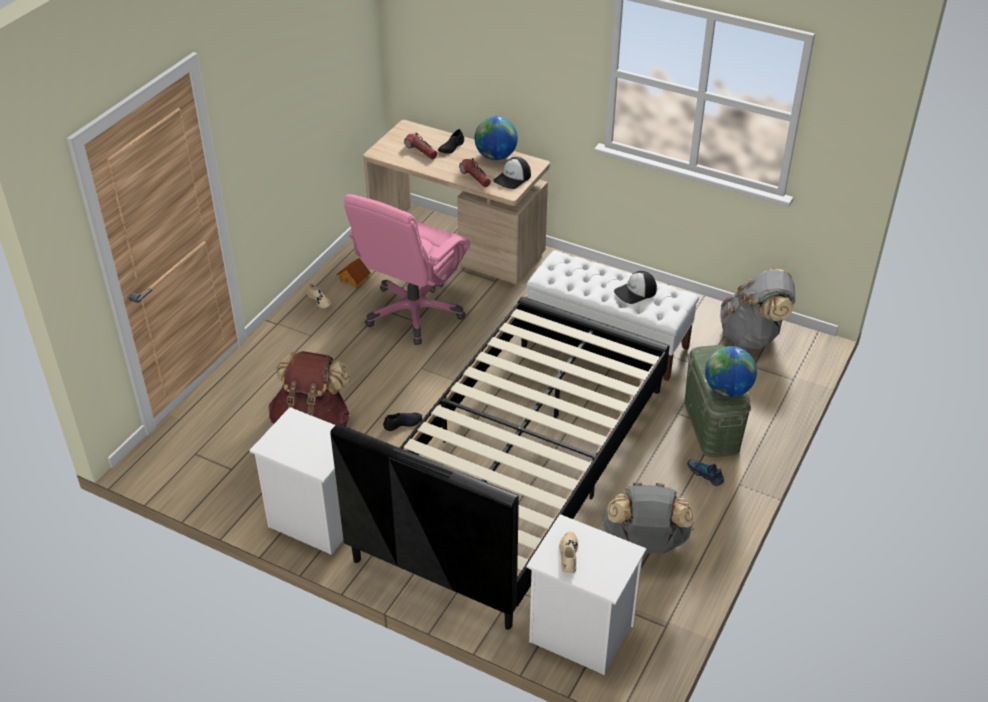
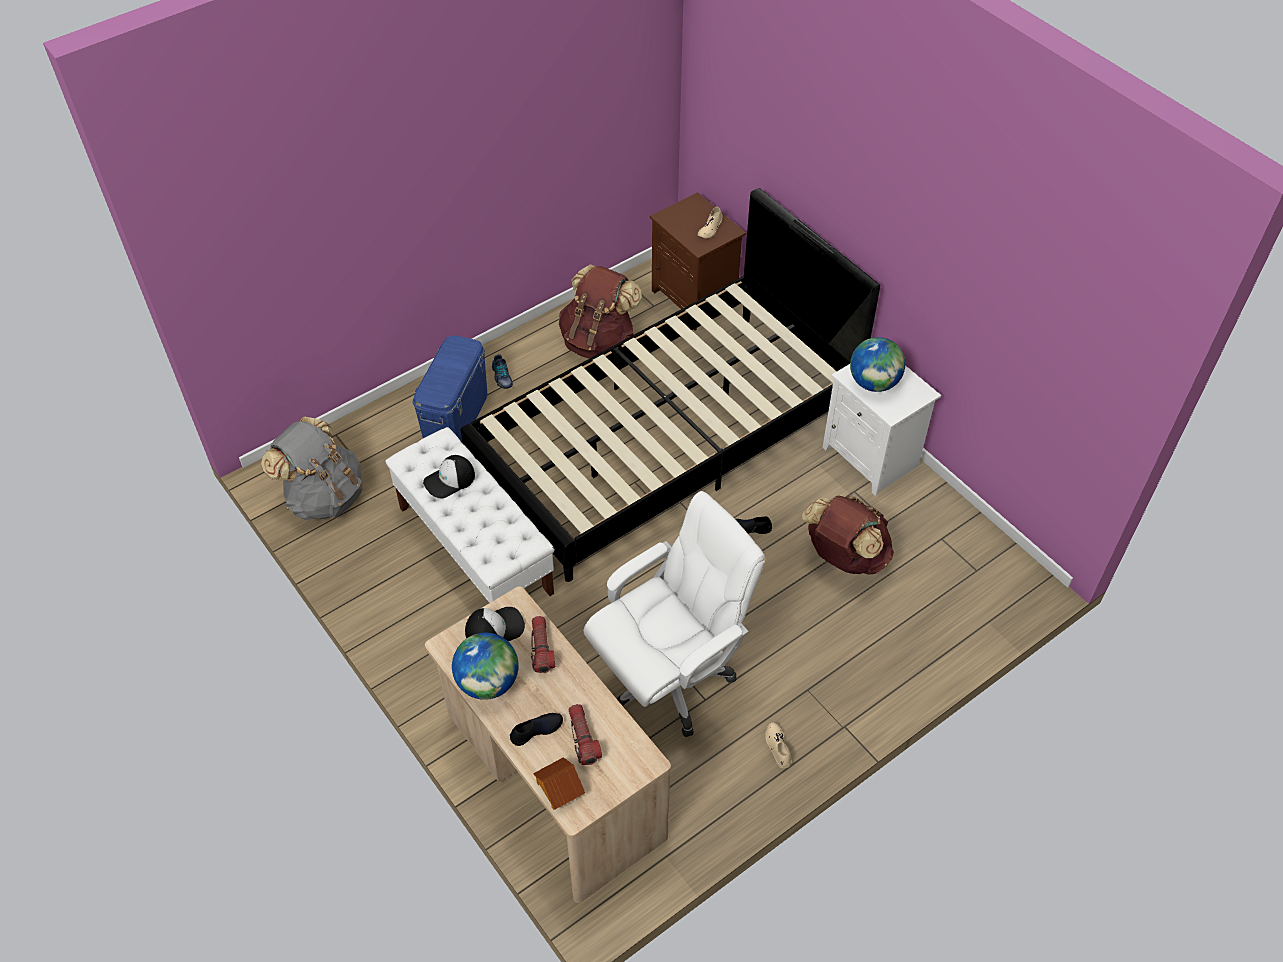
camera: 155 degrees left, 10 degrees up
toy house [336,257,371,289] -> toy house moved to [533,757,585,810]
pink office chair [344,194,470,345] -> white office chair [583,491,765,737]
white nightstand [526,514,646,675] -> brown nightstand [650,192,746,331]
grey backpack [601,482,694,553] -> brown backpack [559,264,642,359]
cap [614,271,657,304] -> cap turned 150 degrees clockwise [423,455,475,499]
green storage box [685,345,751,457] -> blue storage box [413,335,487,443]
globe [705,346,757,397] -> globe moved to [850,337,905,392]

